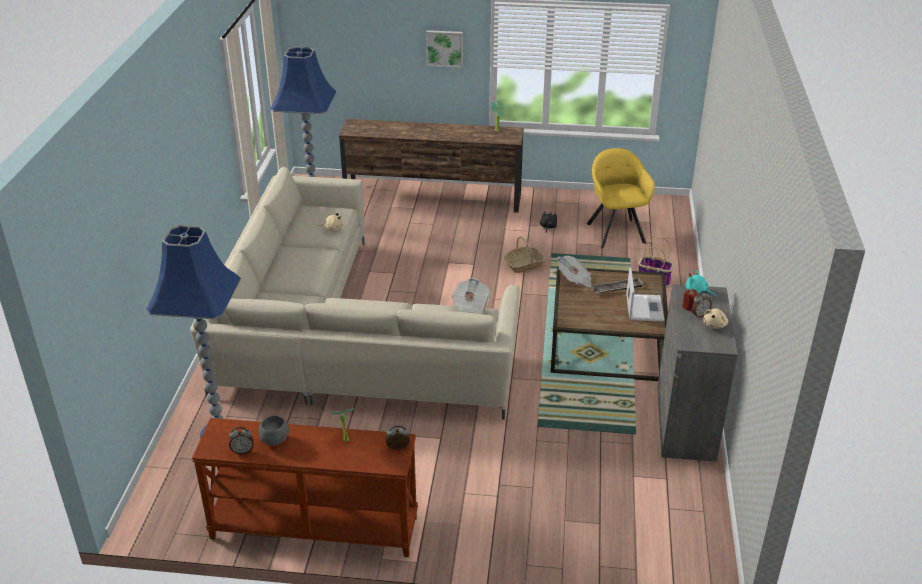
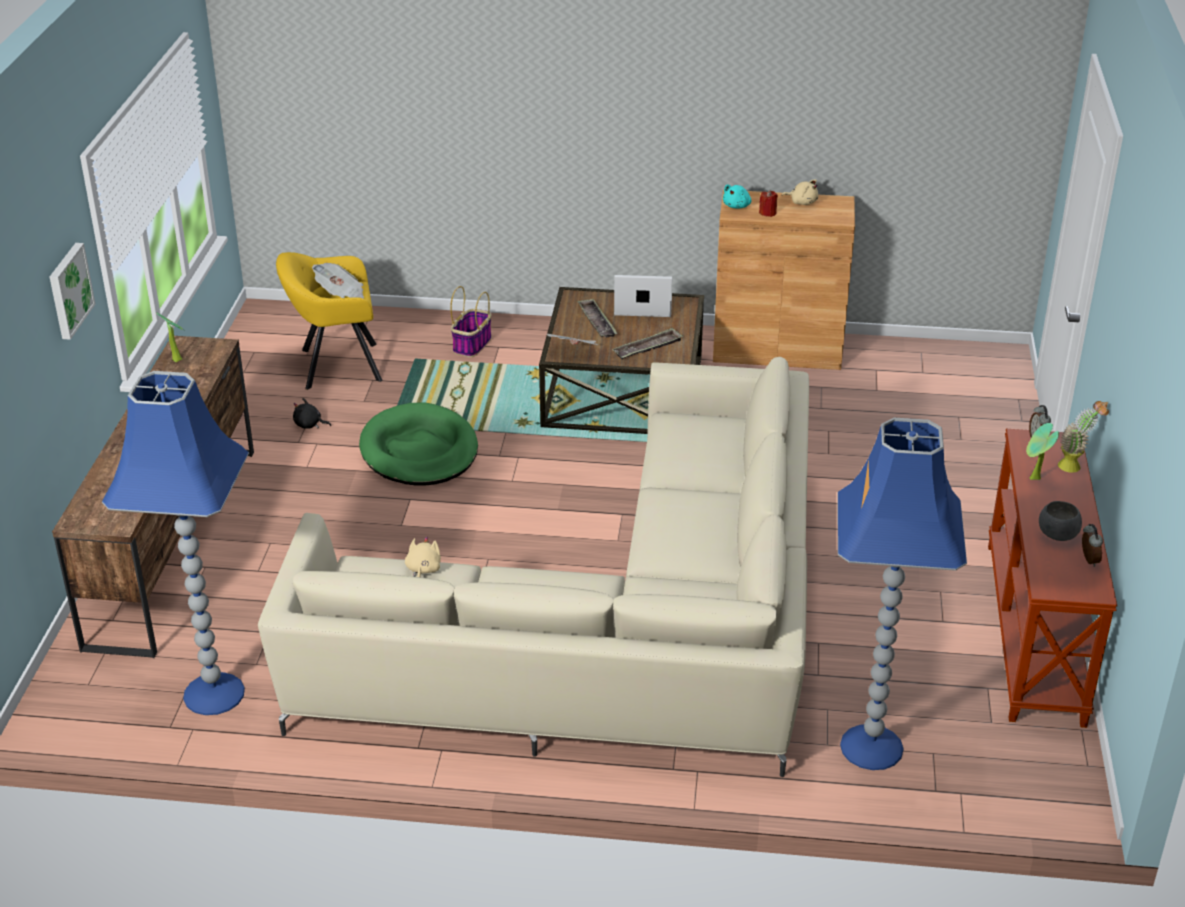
camera: 90 degrees left, 0 degrees up
newspaper [452,278,491,314] -> newspaper moved to [312,263,364,299]
basket [504,236,545,273] -> green dog bed [359,402,478,485]
grey cabinet [657,284,738,462] -> brown cabinet [713,190,855,370]
alarm clock [692,291,712,318] -> none
none -> tray [612,328,683,359]
none -> potted plant [1058,401,1109,473]

